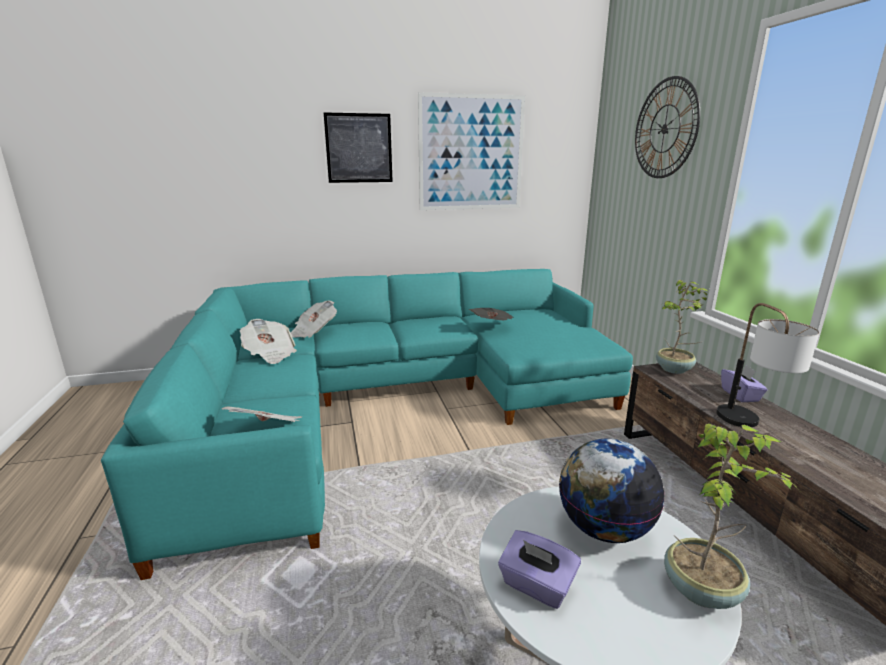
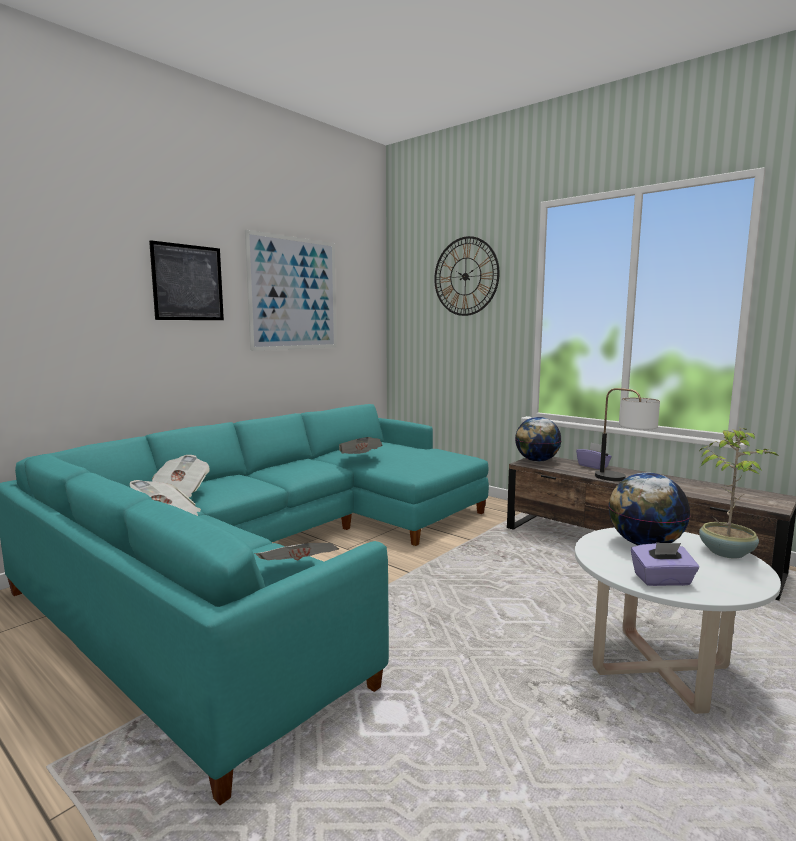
camera: 35 degrees left, 10 degrees down
potted plant [656,280,709,374] -> globe [515,417,561,462]

